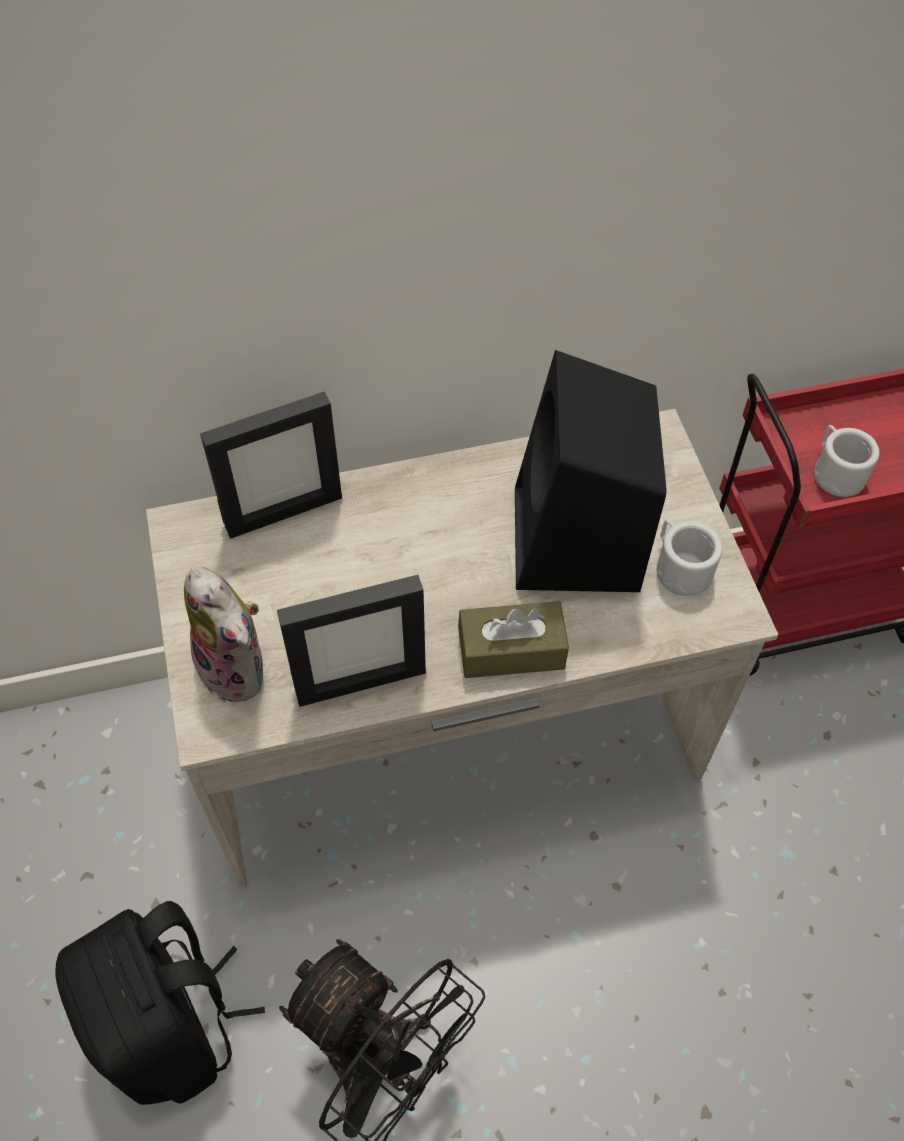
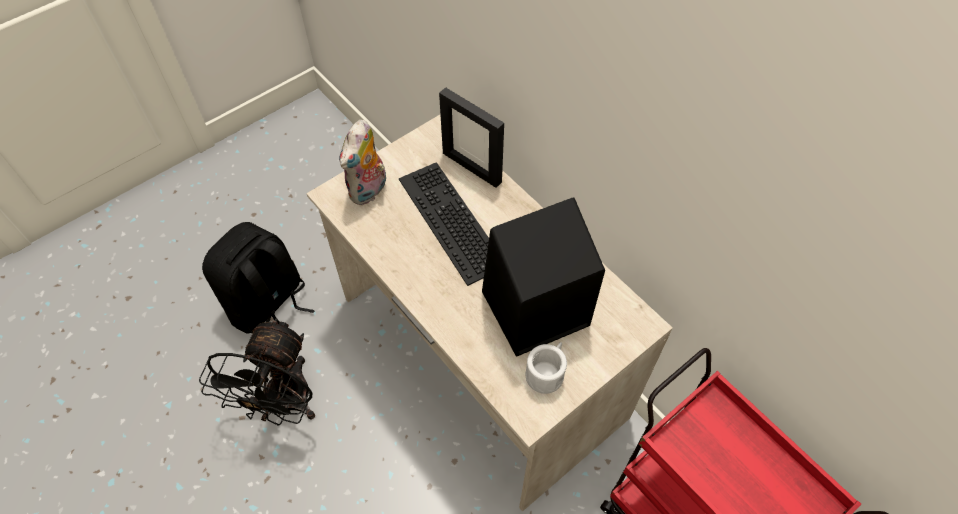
camera: 65 degrees right, 0 degrees up
picture frame [277,575,426,707] -> none
brown tissue box [458,601,569,678] -> none
white mug [814,425,880,497] -> none
none -> keyboard [399,162,489,286]

